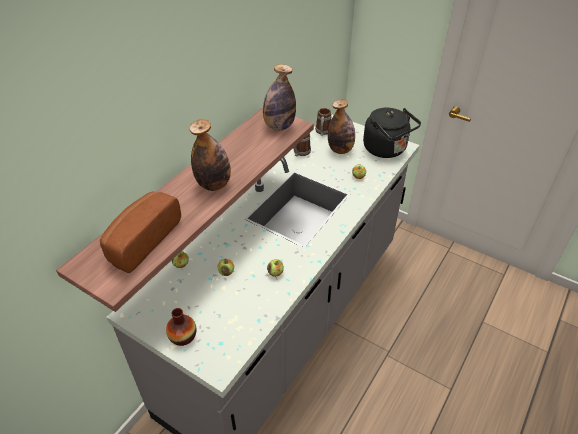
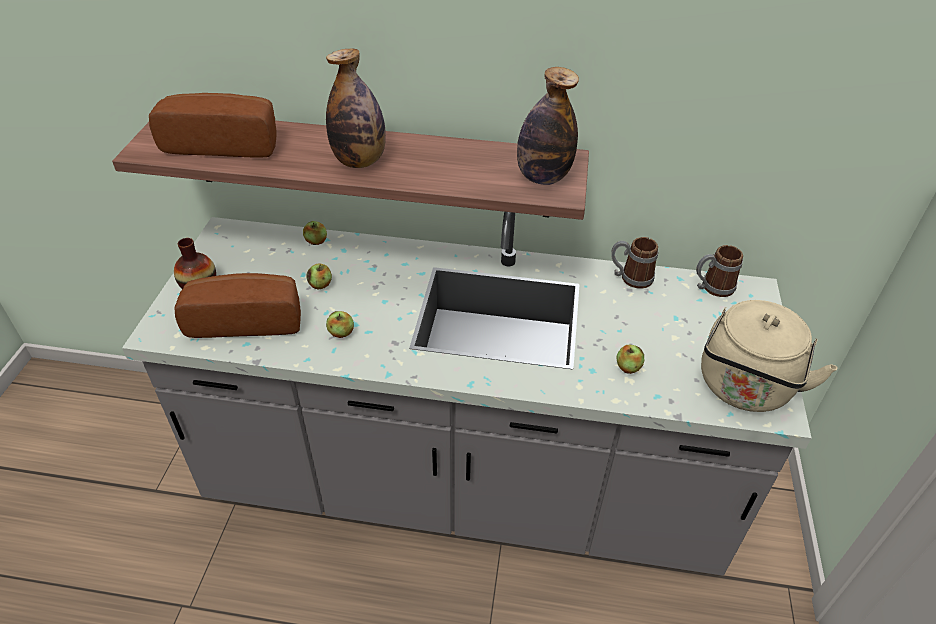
camera: 65 degrees right, 0 degrees up
bottle [328,100,355,154] -> none
black kettle [363,108,421,158] -> beige kettle [701,300,838,412]
none -> bread [174,273,301,338]

